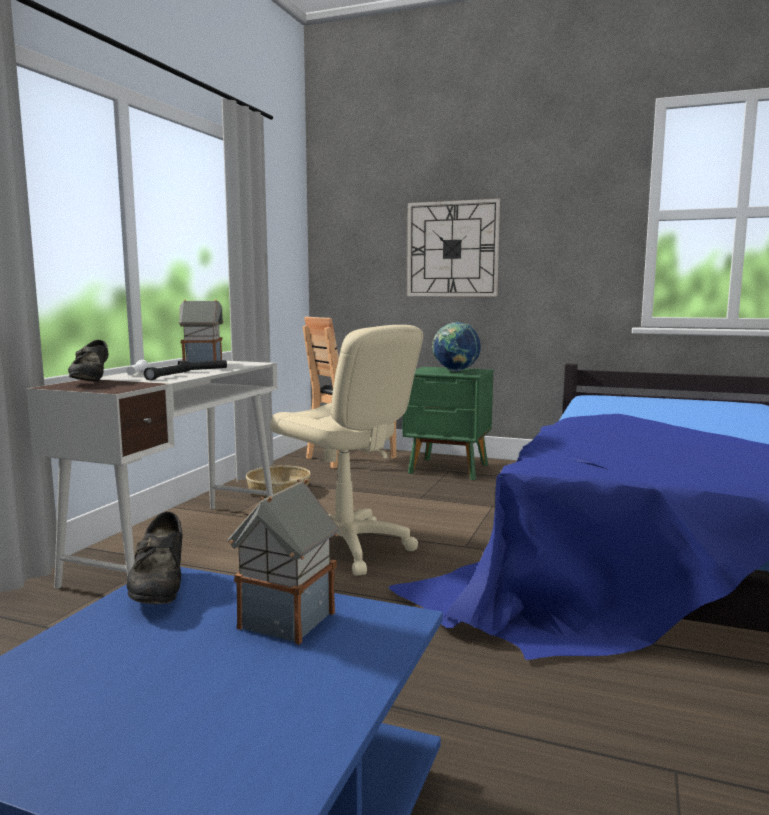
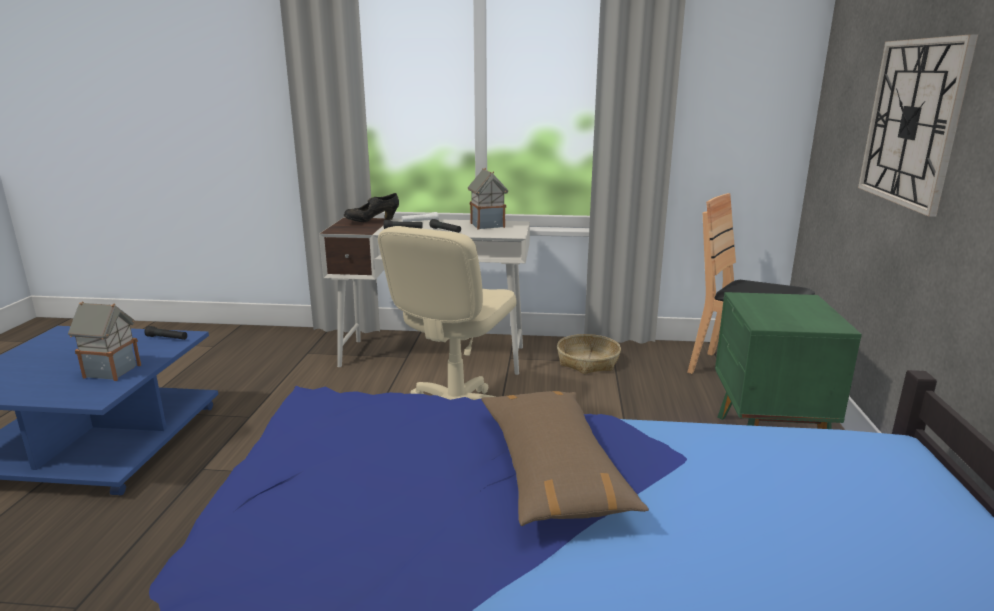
camera: 75 degrees right, 10 degrees up
black shoe [126,512,183,604] -> black flashlight [144,326,187,340]
globe [432,322,481,372] -> none
none -> brown pillow [481,391,649,526]

